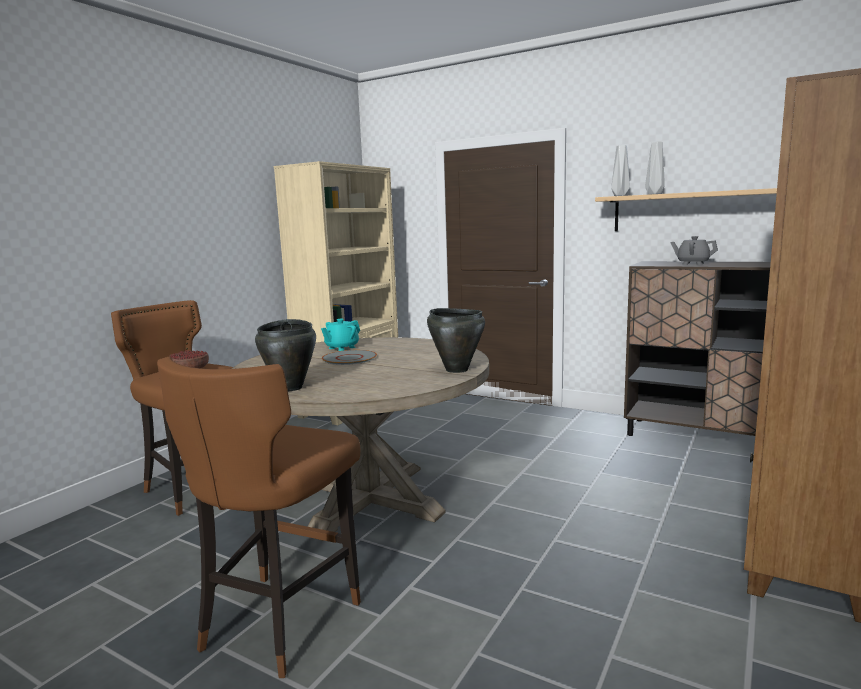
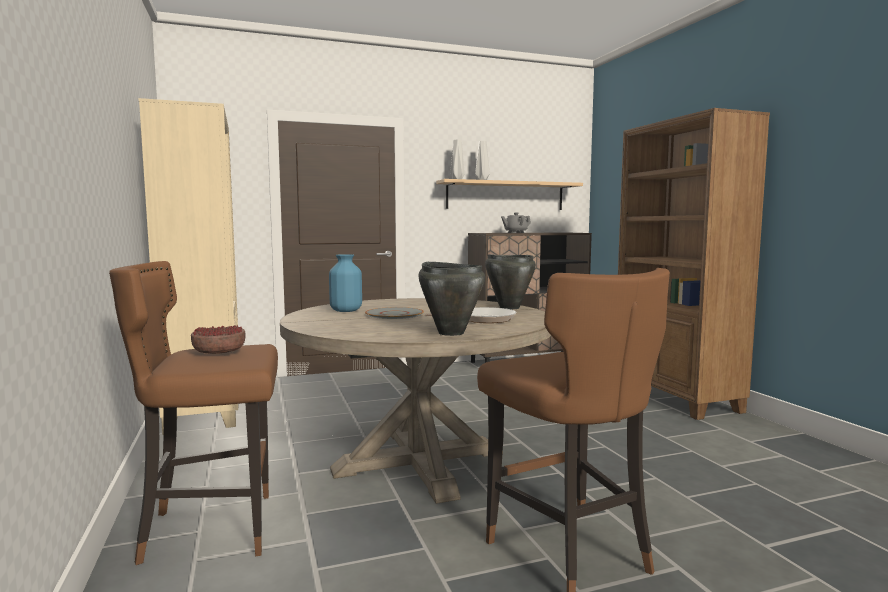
camera: 50 degrees left, 5 degrees down
turquoise teapot [321,319,360,351] -> blue vase [329,254,362,312]
none -> frying pan [425,307,517,323]

